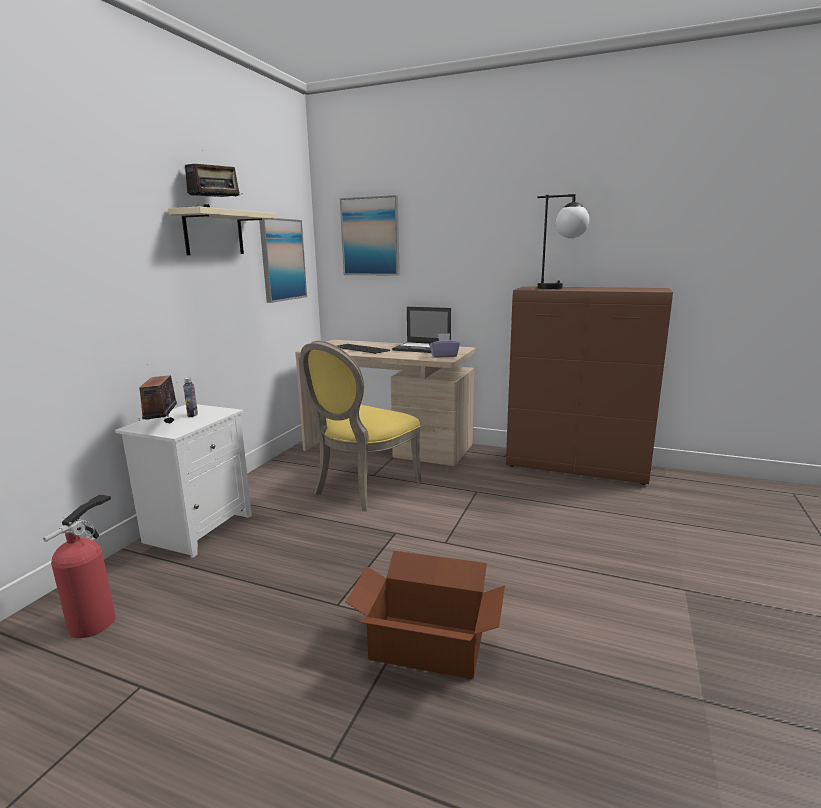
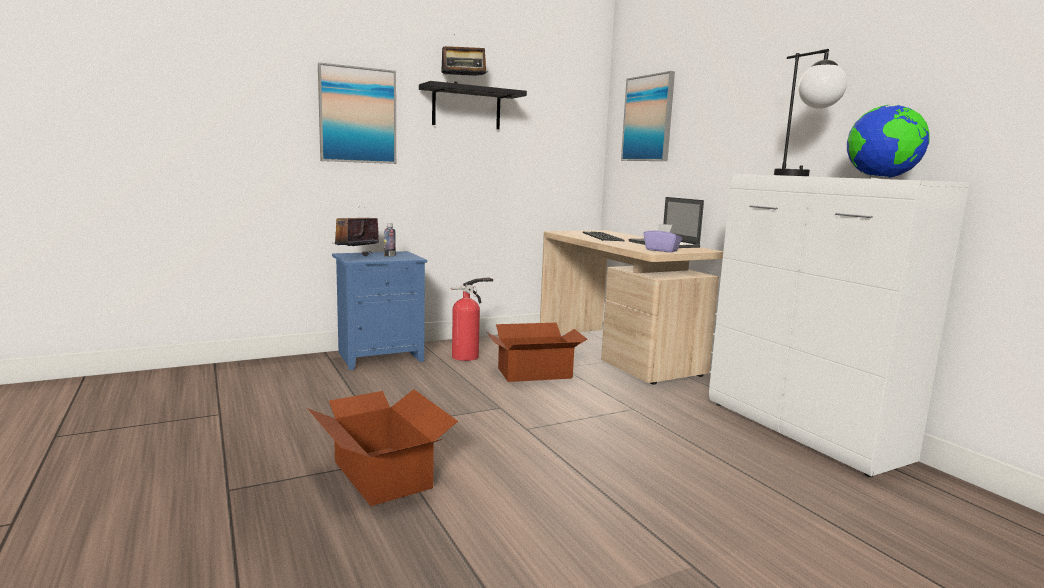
camera: 40 degrees right, 5 degrees down
fire extinguisher [43,494,116,638] -> fire extinguisher moved to [451,277,493,361]
white nightstand [115,404,252,558] -> blue nightstand [332,251,427,370]
beige shelf [168,206,276,255] -> black shelf [419,81,527,129]
picture [259,218,307,303] -> picture moved to [318,62,396,164]
yellow chair [300,341,422,511] -> cardboard box [487,323,587,382]
brown cabinet [506,286,673,485] -> white cabinet [709,174,969,477]
none -> globe [847,104,930,179]

